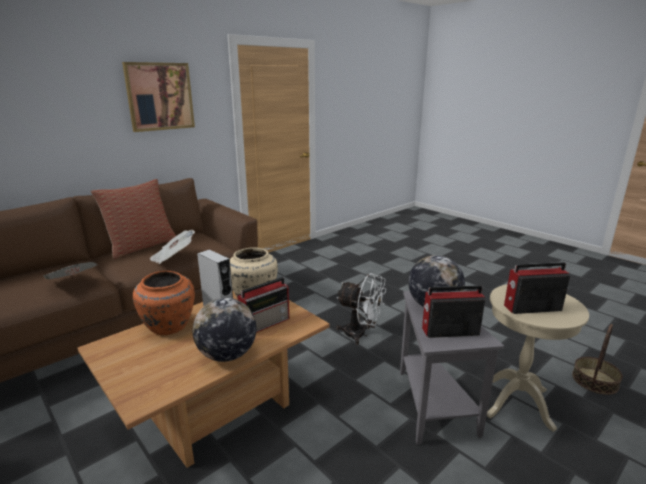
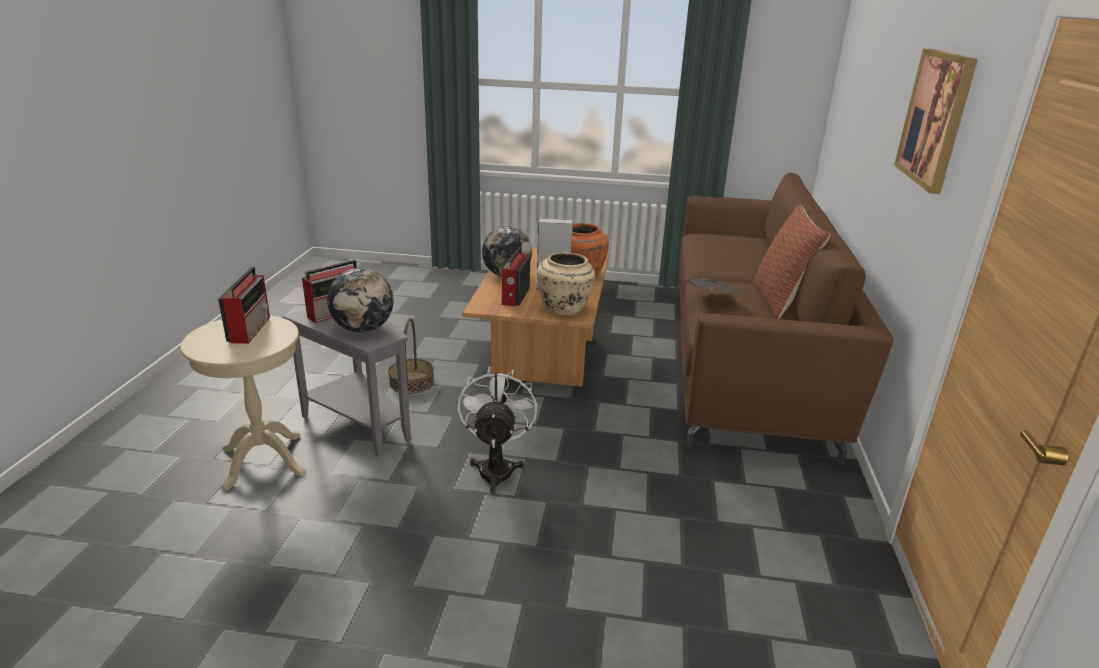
camera: 140 degrees right, 5 degrees up
newspaper [43,262,98,280] -> none
white fan [336,273,386,345] -> white fan turned 105 degrees clockwise [458,367,537,494]
radio [504,262,570,314] -> radio turned 45 degrees counterclockwise [218,267,270,344]
basket [572,324,623,395] -> basket moved to [388,318,434,394]

